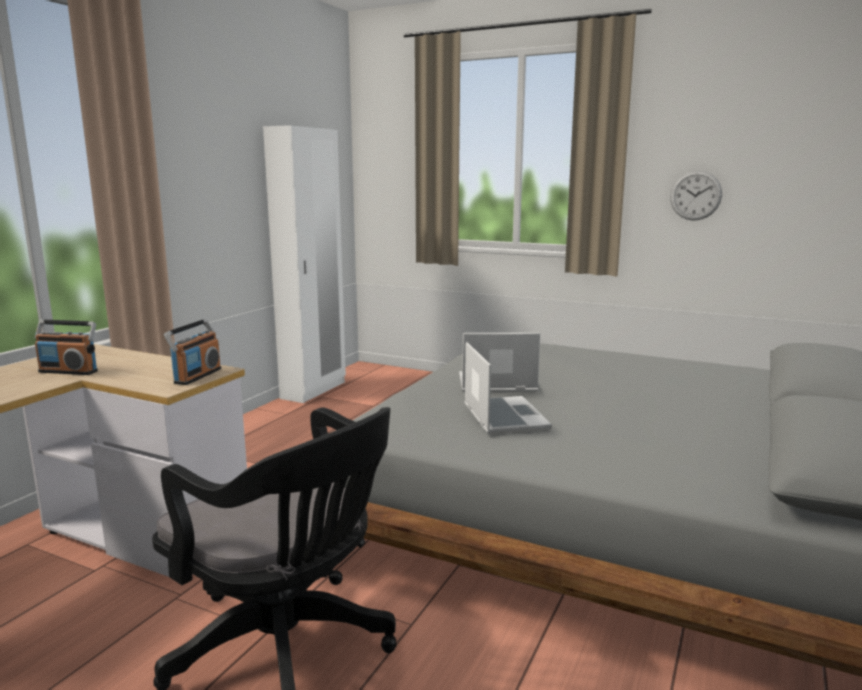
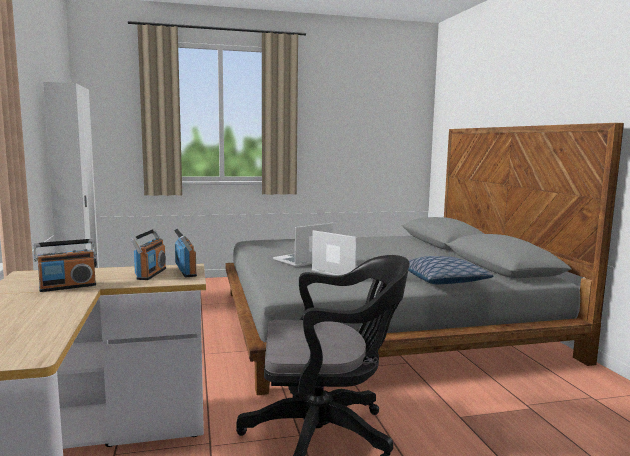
camera: 40 degrees left, 5 degrees down
wall clock [670,171,722,221] -> none
none -> radio [131,229,166,280]
none -> pillow [408,256,493,284]

